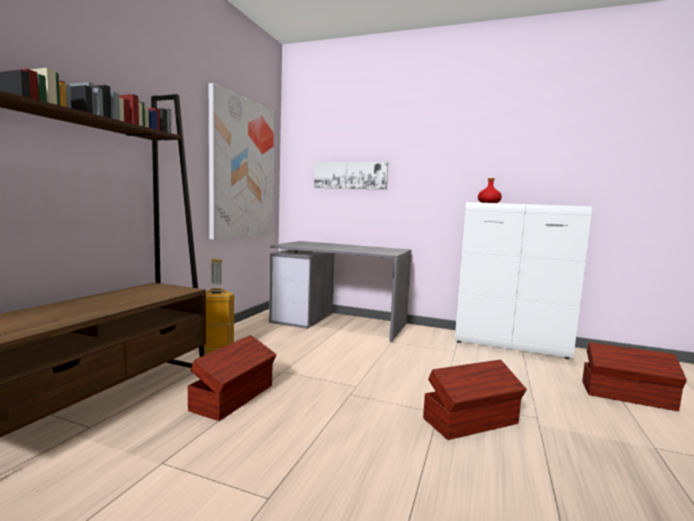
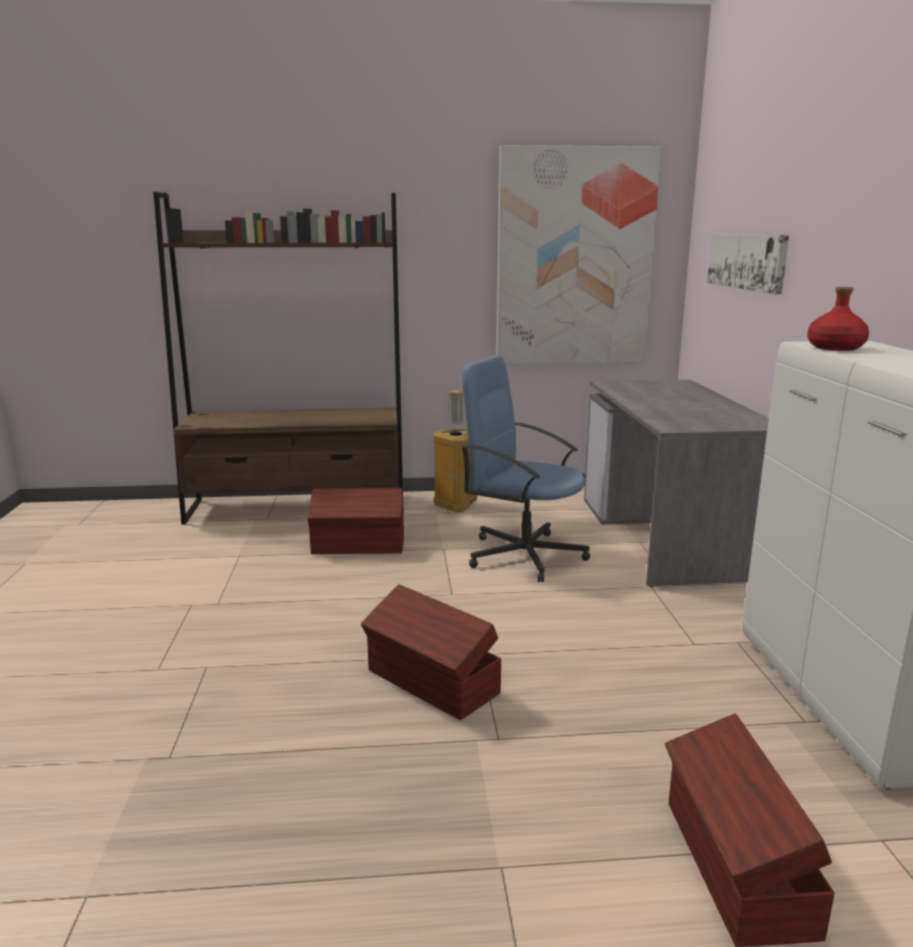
camera: 65 degrees right, 10 degrees up
none -> blue office chair [461,355,590,582]

